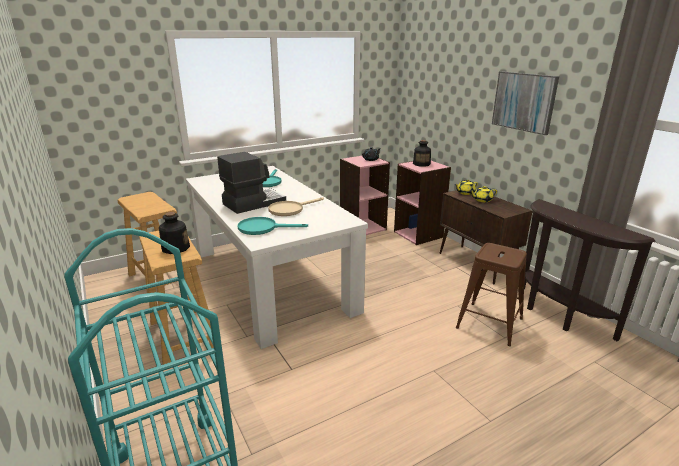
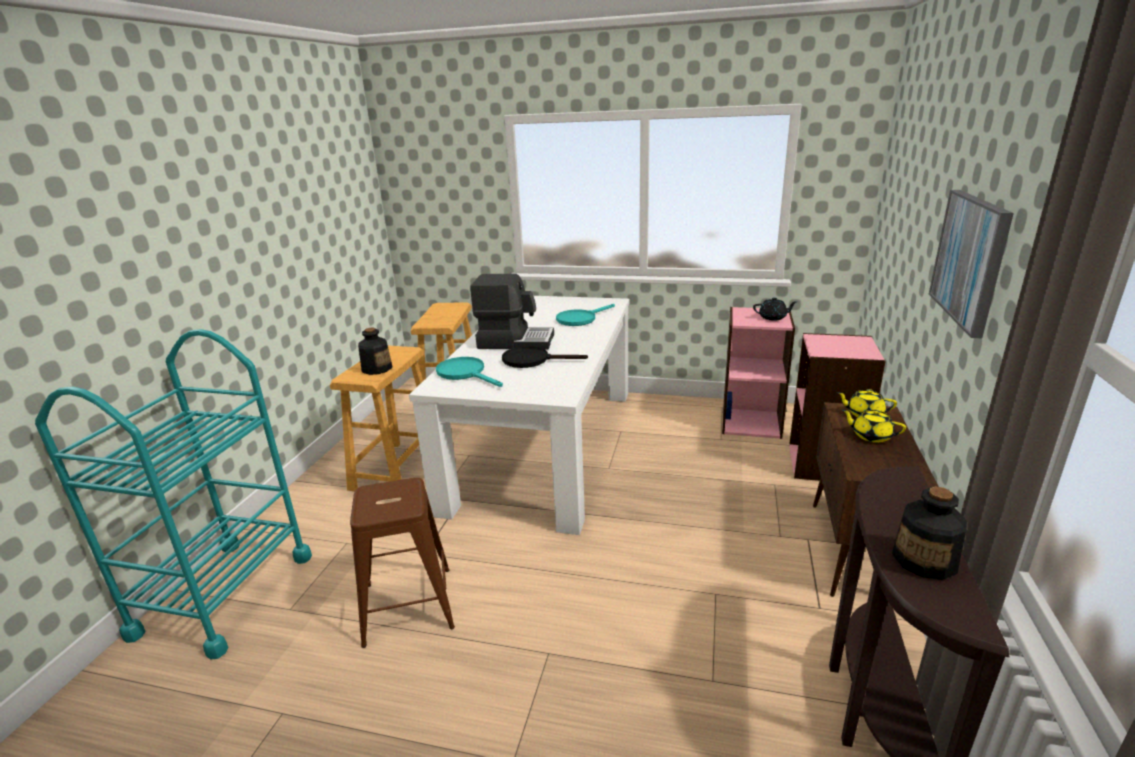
camera: 45 degrees right, 0 degrees up
beige frying pan [268,197,324,216] -> black frying pan [502,346,588,368]
bottle [413,140,431,167] -> bottle moved to [892,487,967,580]
brown stool [456,243,527,346] -> brown stool moved to [350,478,455,648]

